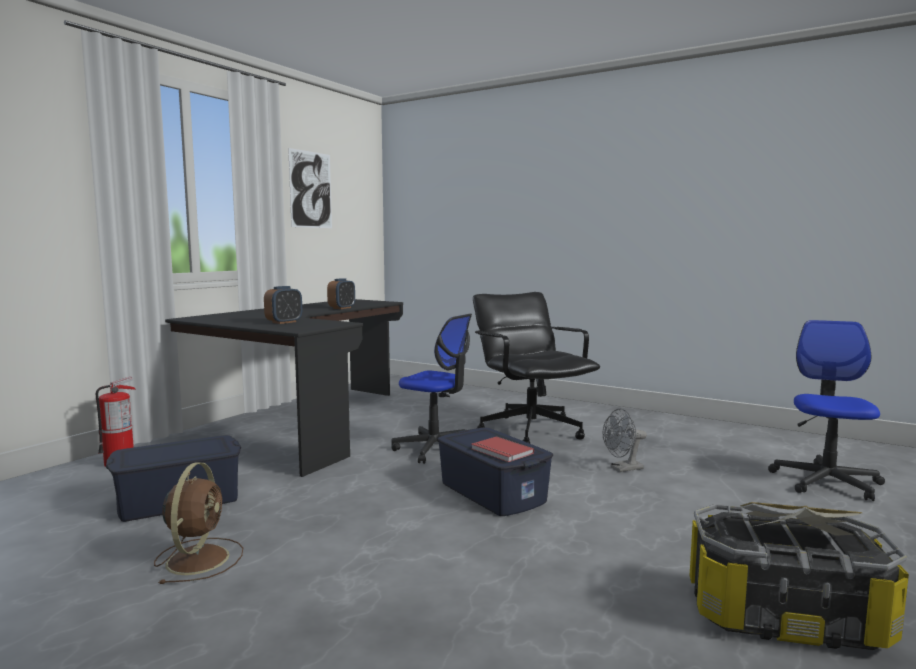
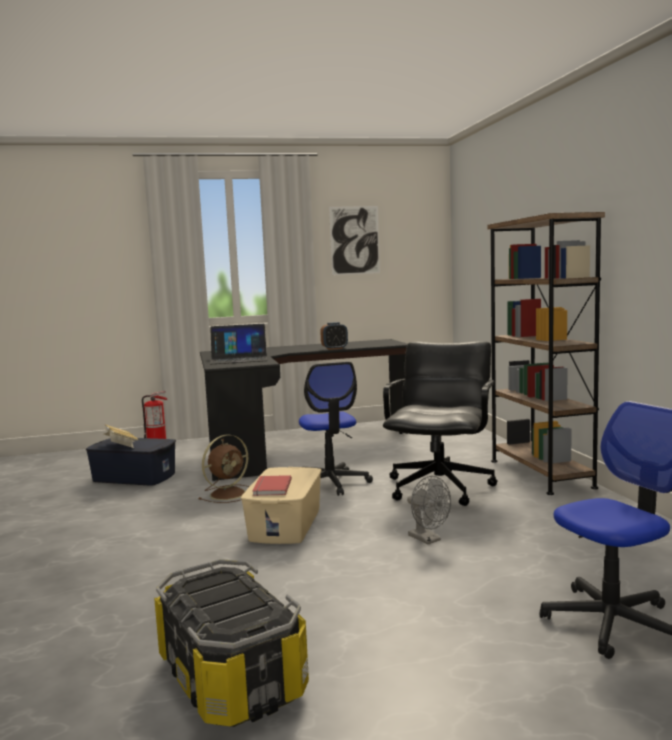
camera: 45 degrees right, 0 degrees up
brown fan [154,462,243,584] -> brown fan moved to [198,435,250,503]
alarm clock [264,286,302,324] -> laptop [209,324,267,364]
blue storage box [437,428,553,516] -> beige storage box [241,467,322,544]
grey fan [603,409,647,472] -> grey fan turned 150 degrees counterclockwise [407,476,451,544]
book [740,502,862,536] -> book moved to [104,425,139,448]
none -> brown bookcase [488,212,605,495]

